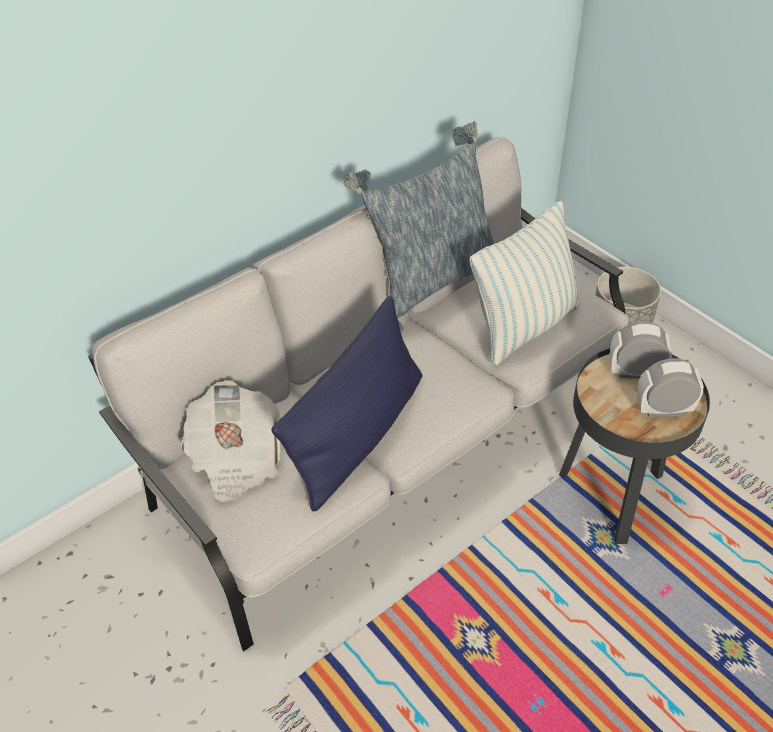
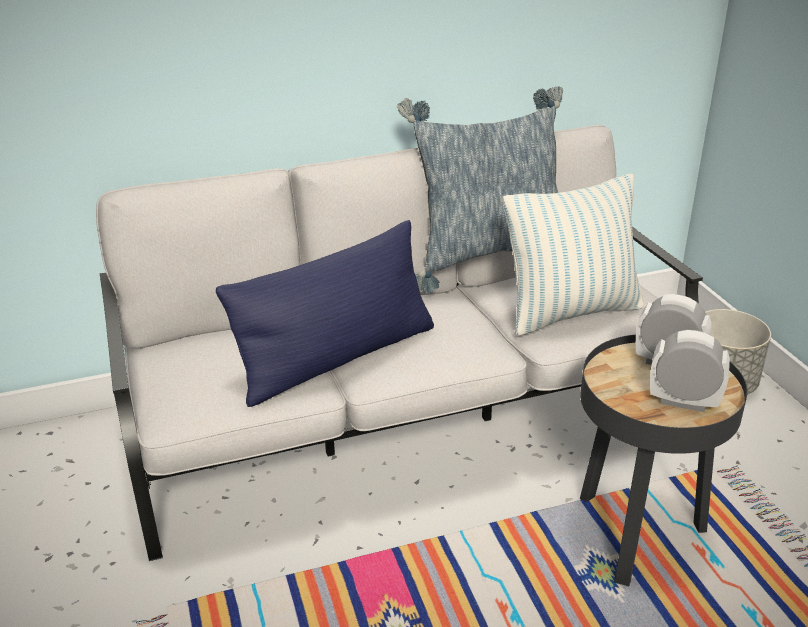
camera: 20 degrees right, 15 degrees down
newspaper [181,380,280,502] -> none

